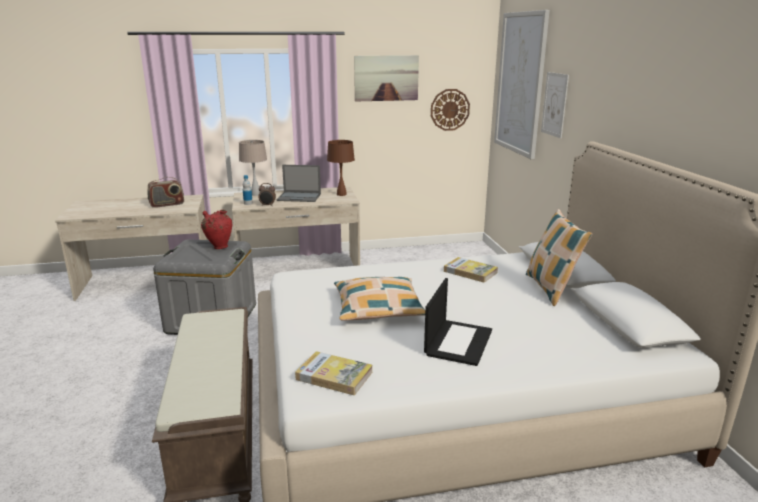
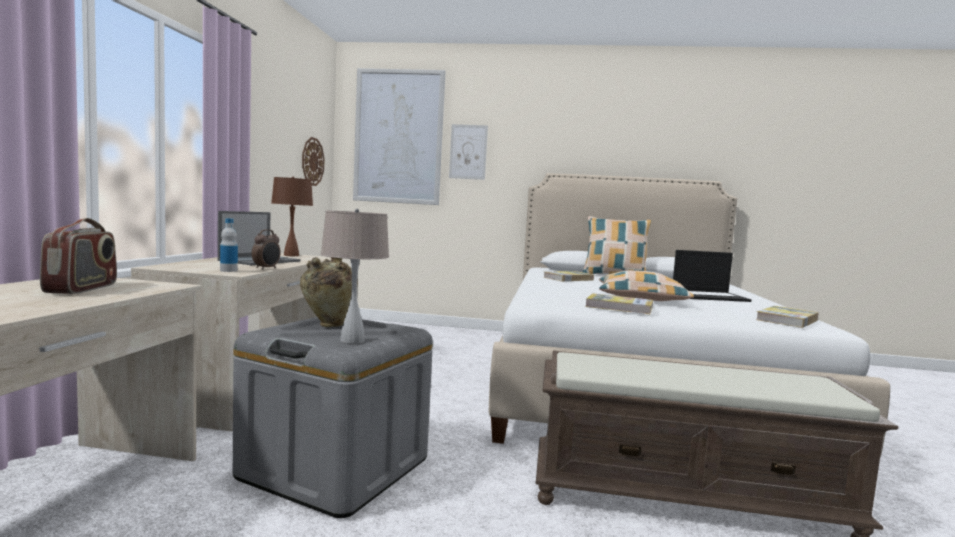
camera: 70 degrees left, 15 degrees down
red vase [201,210,232,249] -> beige vase [300,257,358,327]
beige table lamp [239,140,267,196] -> beige table lamp moved to [321,209,389,343]
picture [354,55,419,102] -> none
laptop [424,278,492,366] -> laptop turned 135 degrees clockwise [673,250,751,302]
none -> book [586,293,653,314]

